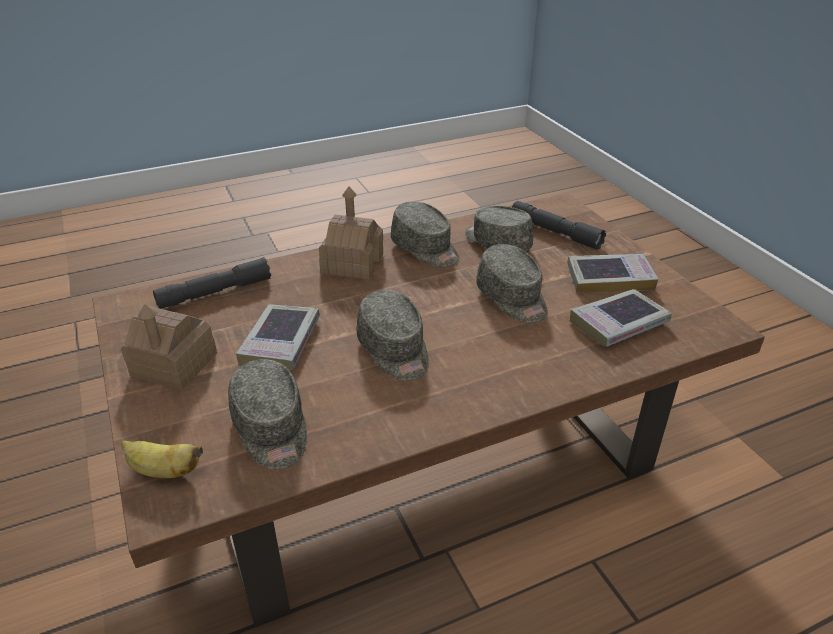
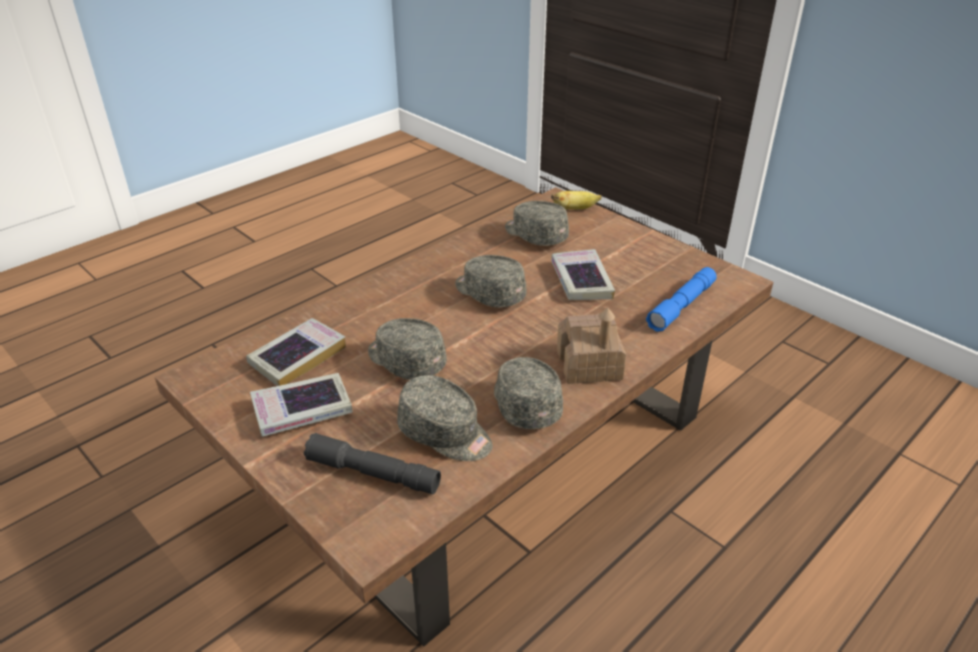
camera: 160 degrees right, 0 degrees up
toy house [121,304,217,390] -> none
grey flashlight [153,257,271,309] -> blue flashlight [646,267,717,332]
grey cap [391,201,459,267] -> grey cap turned 45 degrees clockwise [494,357,563,429]

